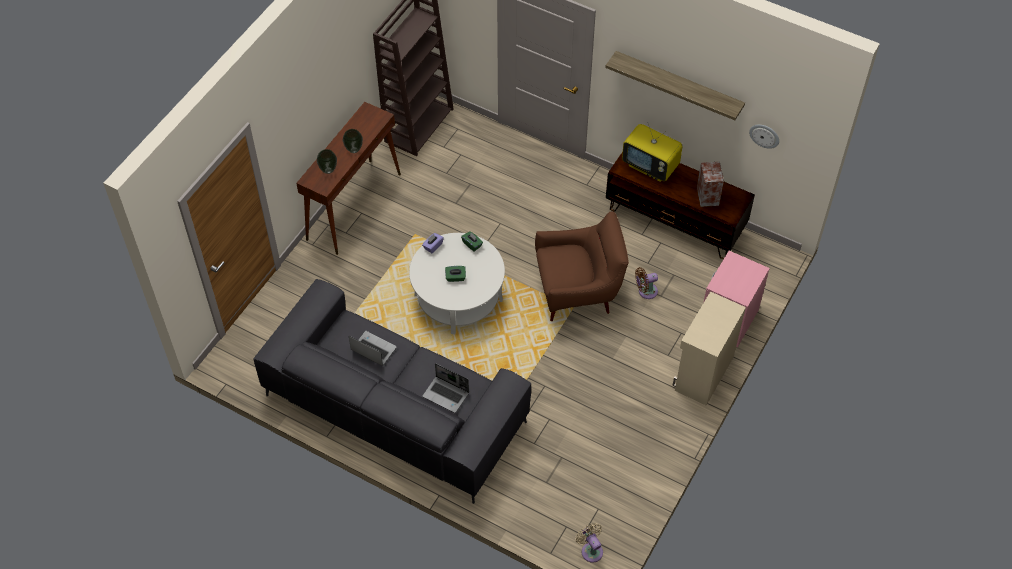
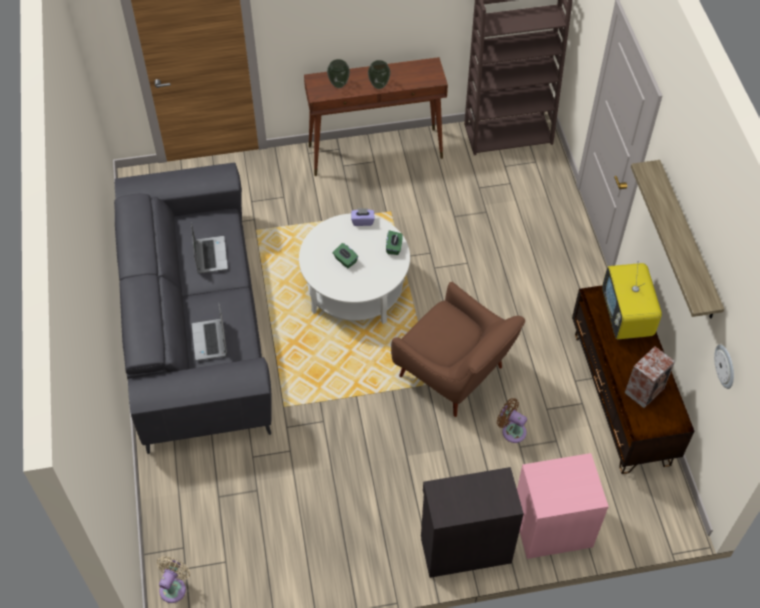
camera: 50 degrees right, 0 degrees up
beige cabinet [672,291,746,405] -> black cabinet [421,467,524,578]

